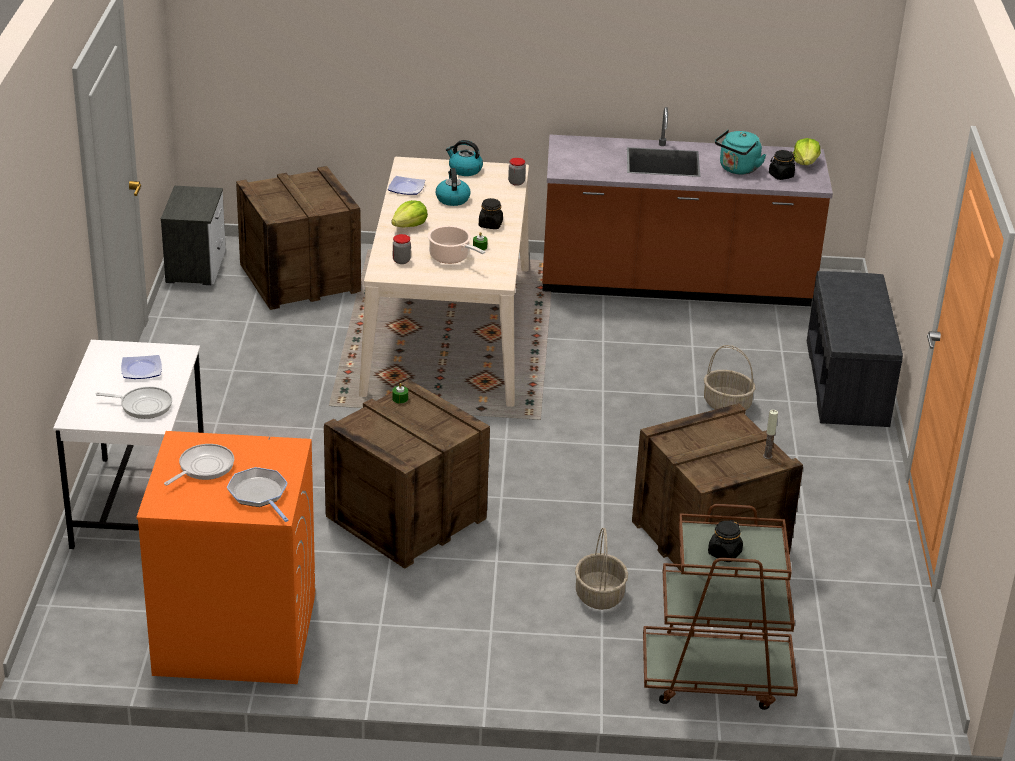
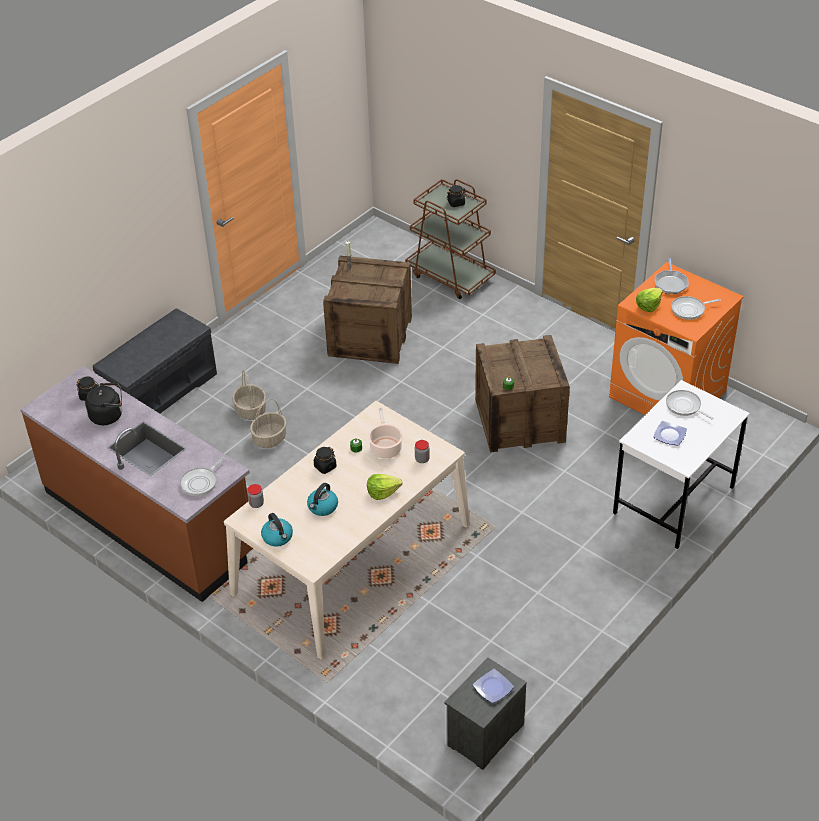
camera: 140 degrees left, 10 degrees up
crate [236,166,361,310] -> none
plate [388,176,425,195] -> plate moved to [473,669,514,703]
basket [575,528,628,610] -> basket moved to [250,399,286,448]
turquoise kettle [715,130,766,175] -> black kettle [85,383,122,425]
lettuce [793,138,821,165] -> lettuce moved to [636,288,663,312]
none -> frying pan [180,457,225,496]

